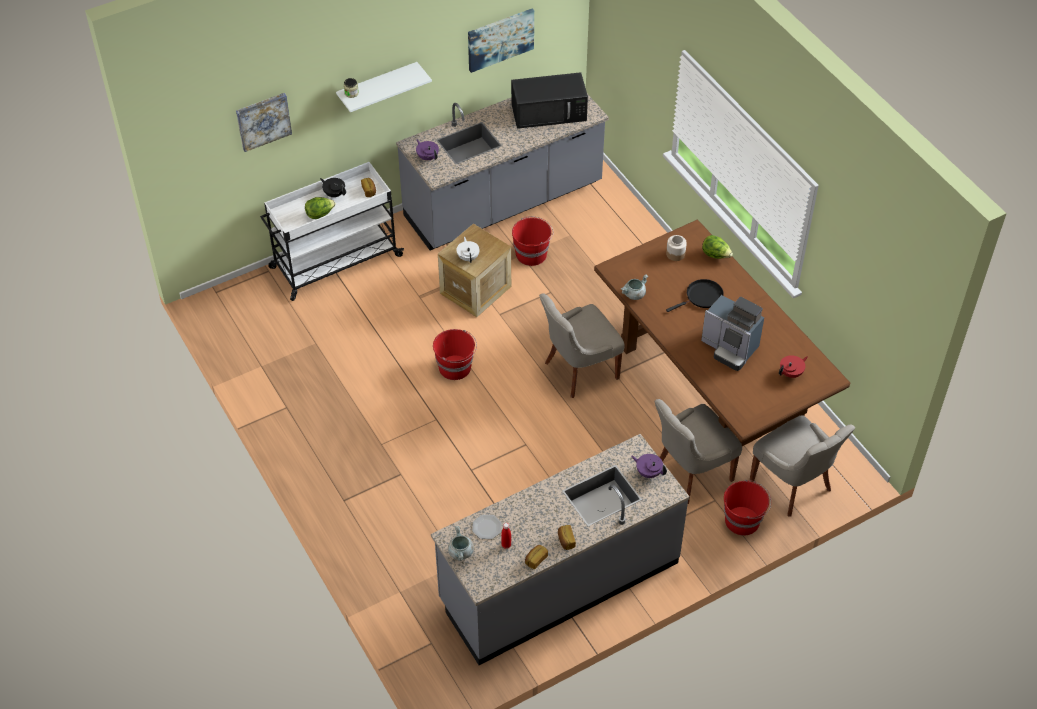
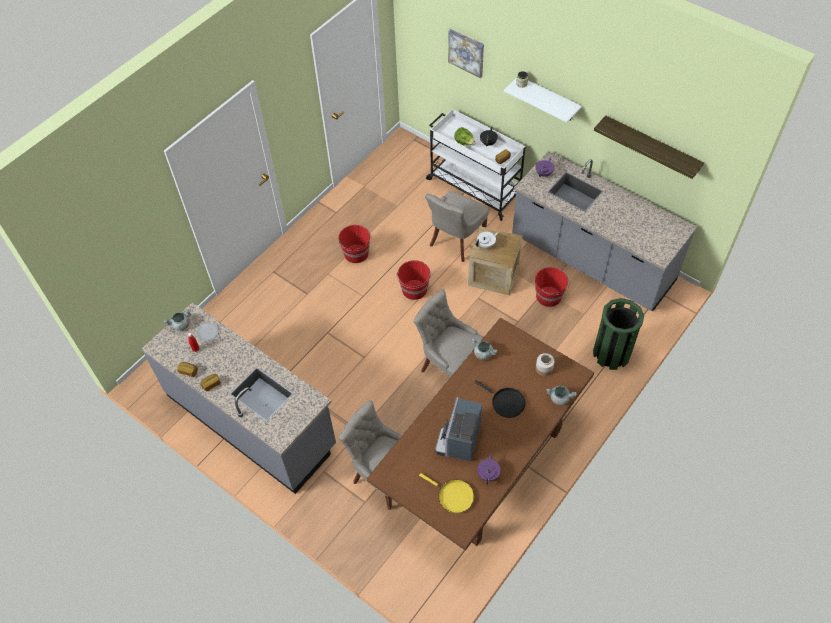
camera: 70 degrees right, 5 degrees up
picture [468,9,534,73] -> shelf [594,116,704,179]
black microwave [511,72,588,129] -> none
purple teapot [631,454,667,478] -> purple teapot moved to [477,453,501,485]
lettuce [702,235,733,259] -> grey cooking pot [546,386,577,405]
red bucket [724,480,771,535] -> red bucket moved to [338,225,371,263]
grey chair [750,415,855,517] -> grey chair moved to [425,191,489,262]
red teapot [779,355,808,378] -> yellow frying pan [419,473,474,513]
none -> green trash can [593,298,644,370]

